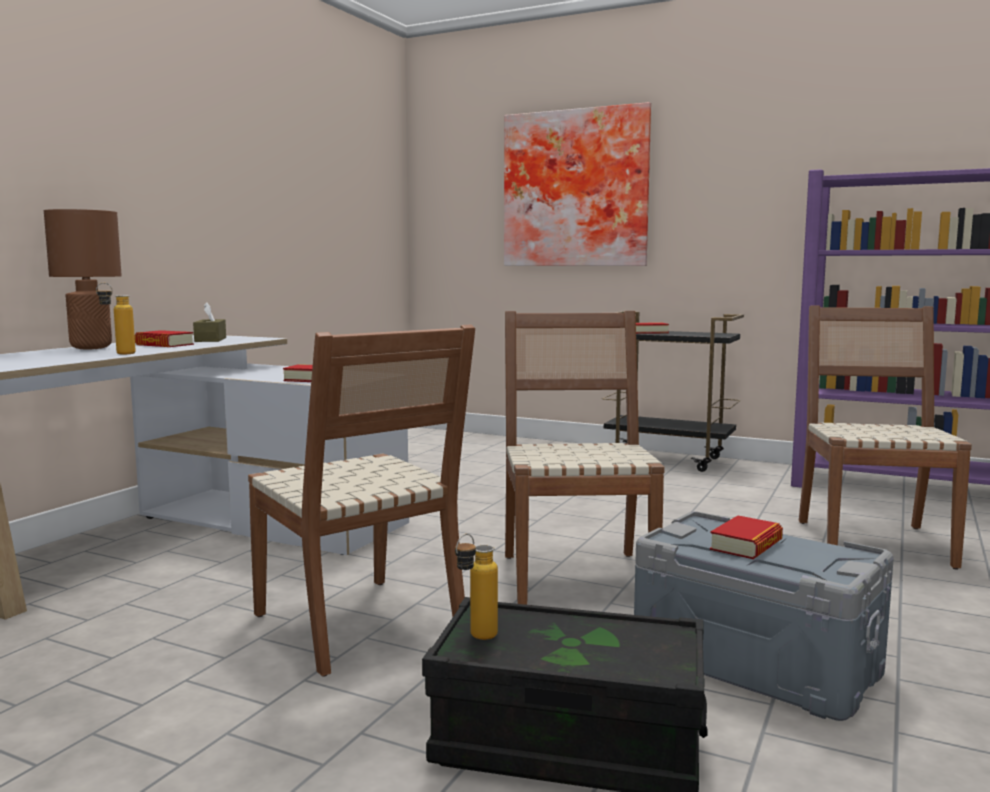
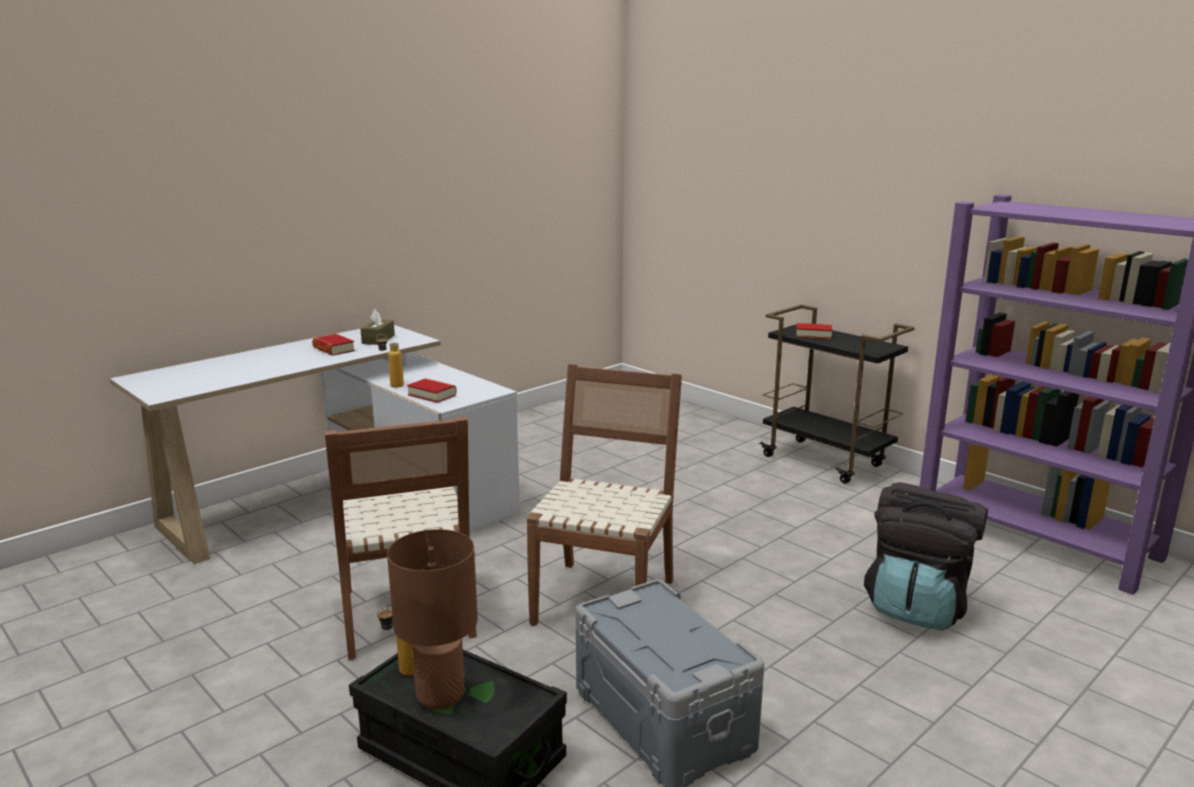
camera: 20 degrees right, 10 degrees up
brown table lamp [44,209,122,350] -> brown table lamp moved to [387,529,478,710]
bottle [96,283,136,355] -> bottle moved to [376,334,404,388]
picture [504,102,651,266] -> none
book [710,515,783,559] -> none
chair [799,306,972,570] -> black backpack [864,482,988,631]

